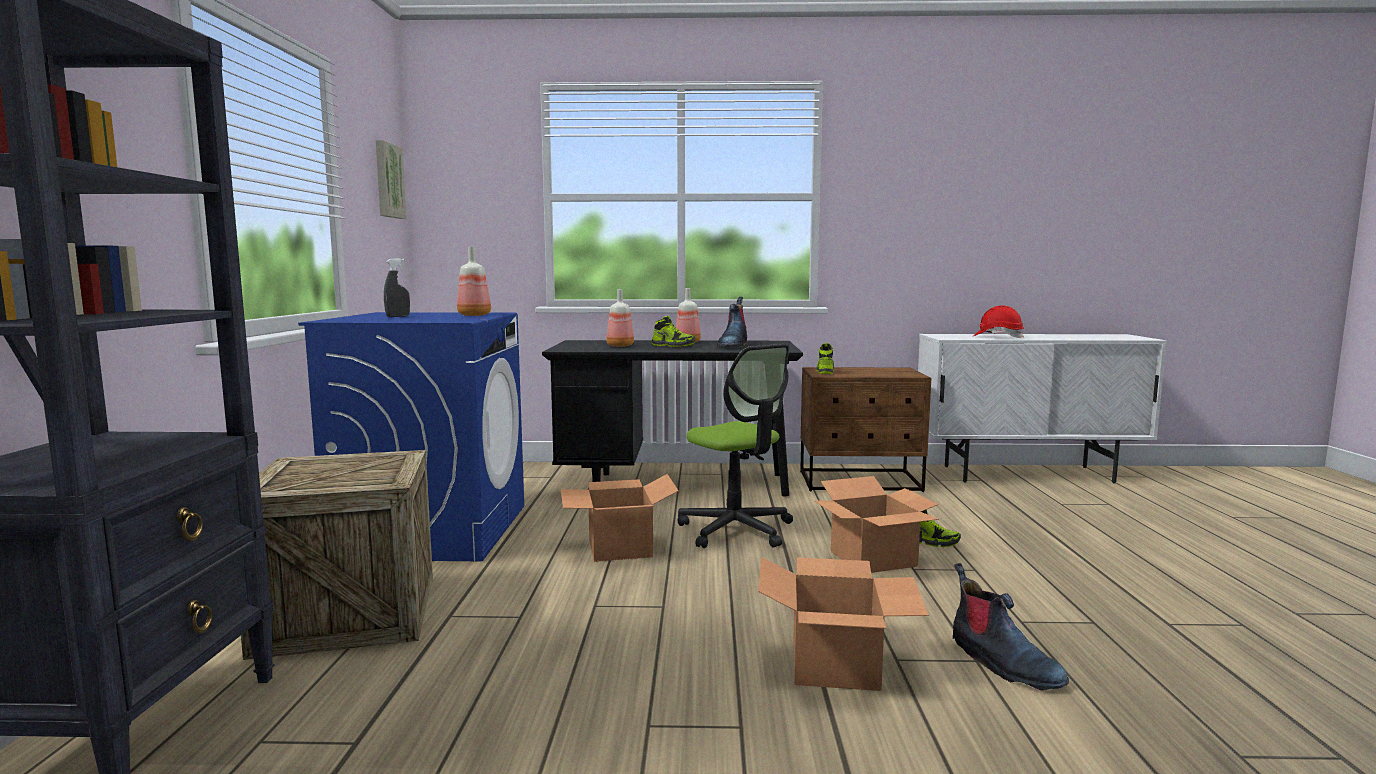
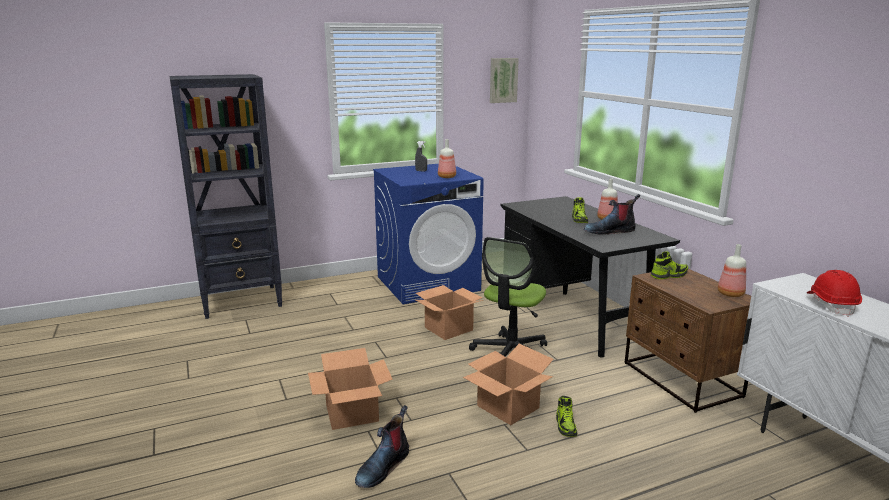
camera: 65 degrees right, 10 degrees up
crate [241,450,433,660] -> none
bottle [606,289,634,347] -> bottle moved to [718,244,746,297]

